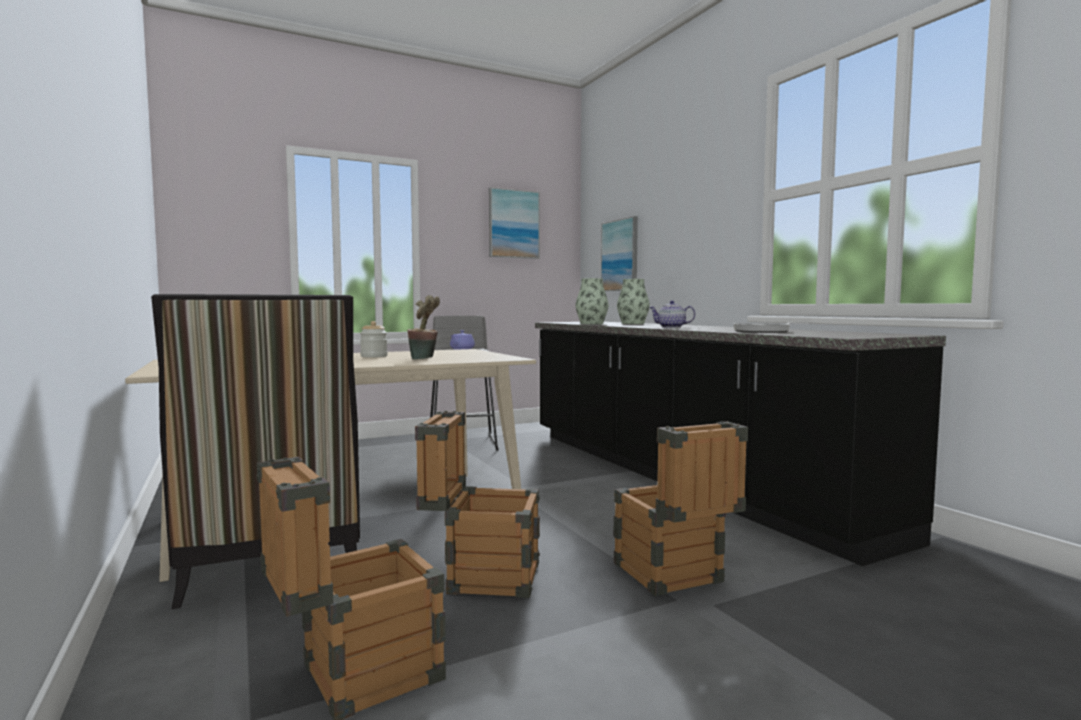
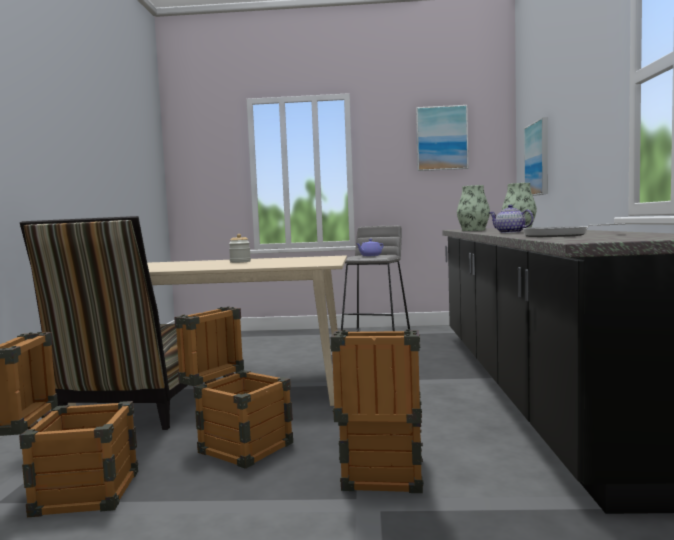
camera: 30 degrees right, 0 degrees up
potted plant [407,295,440,360] -> none

